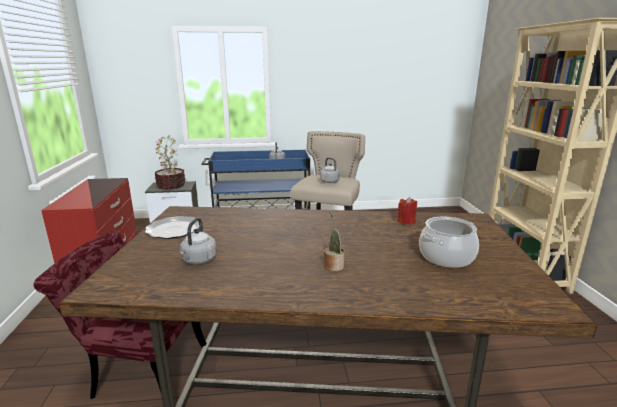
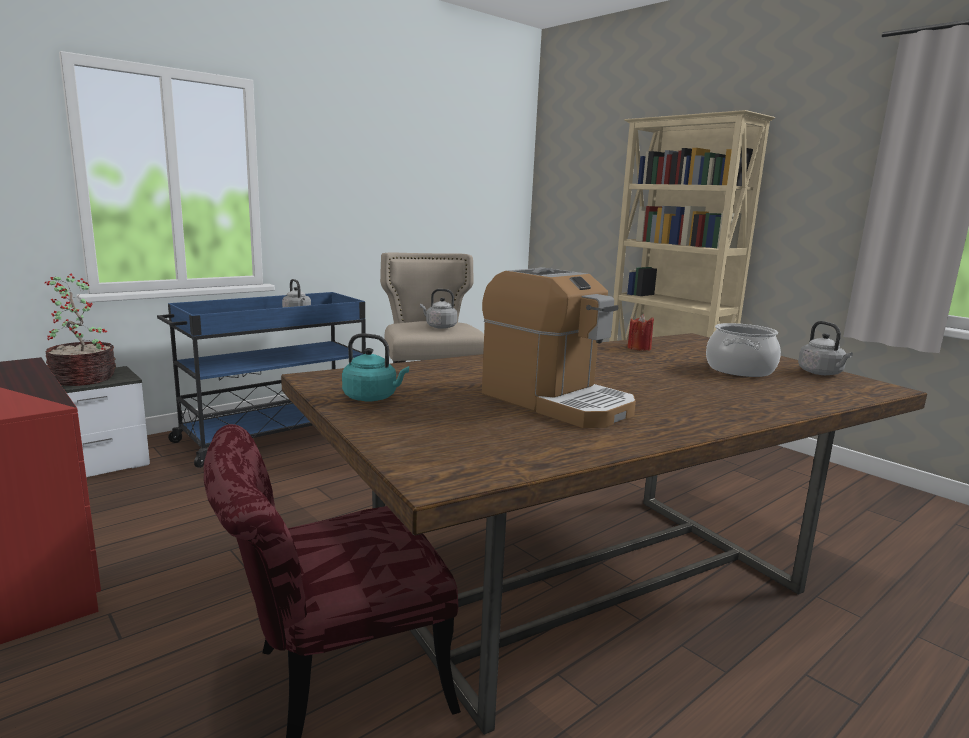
camera: 35 degrees left, 5 degrees down
plate [145,216,199,239] -> turquoise kettle [342,333,409,402]
grey kettle [180,218,217,264] -> grey kettle moved to [798,321,853,375]
potted plant [324,211,344,271] -> none
none -> coffee machine [482,267,636,428]

